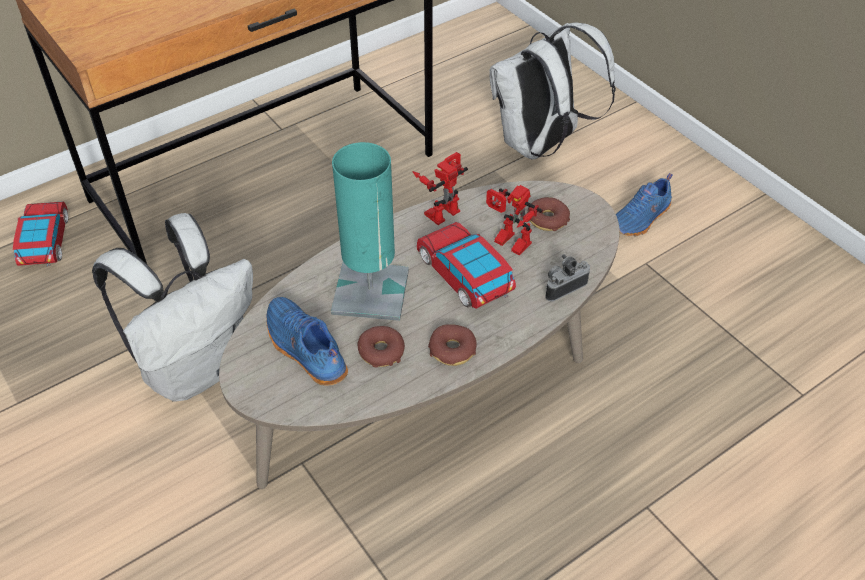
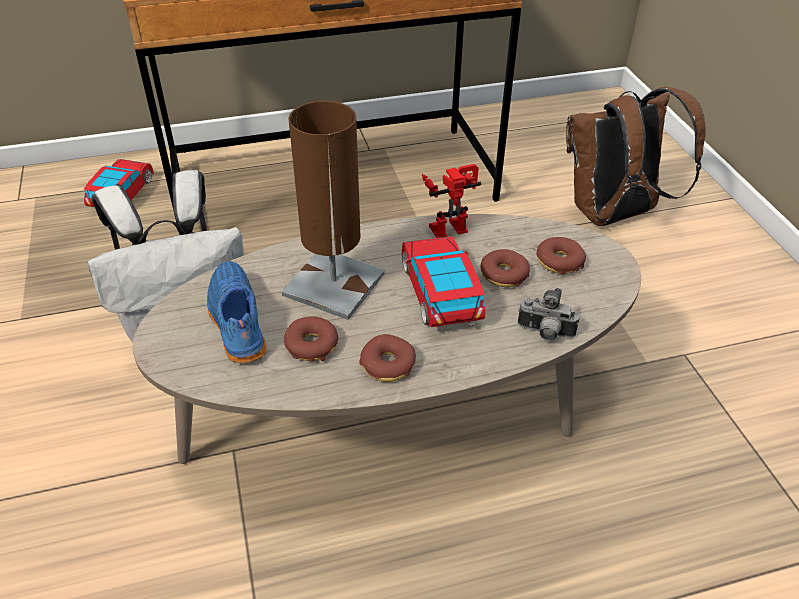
camera: 20 degrees right, 5 degrees down
turquoise table lamp [331,142,409,321] -> brown table lamp [282,101,385,320]
toy robot [486,185,543,255] -> donut [481,249,530,287]
white backpack [489,22,616,160] -> brown backpack [566,87,706,226]
camera [545,254,590,301] -> camera turned 150 degrees counterclockwise [518,288,579,341]
blue shoe [616,173,673,236] -> none

